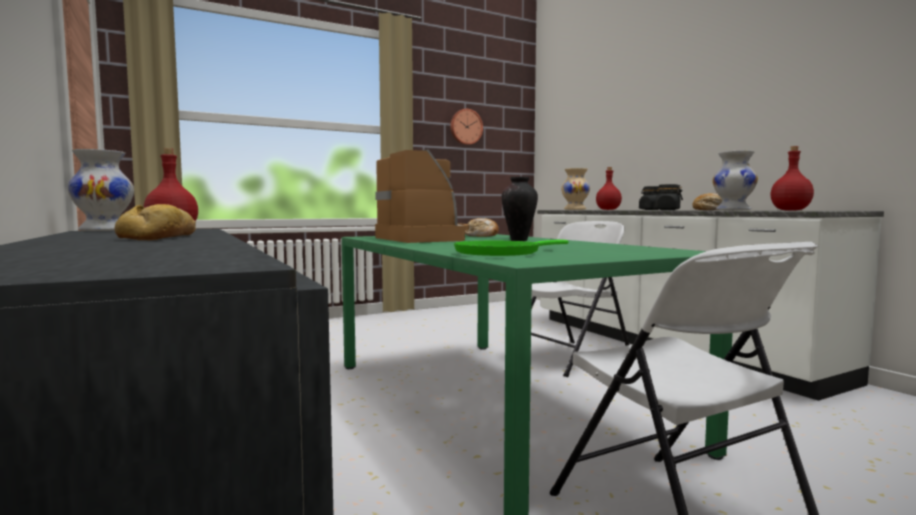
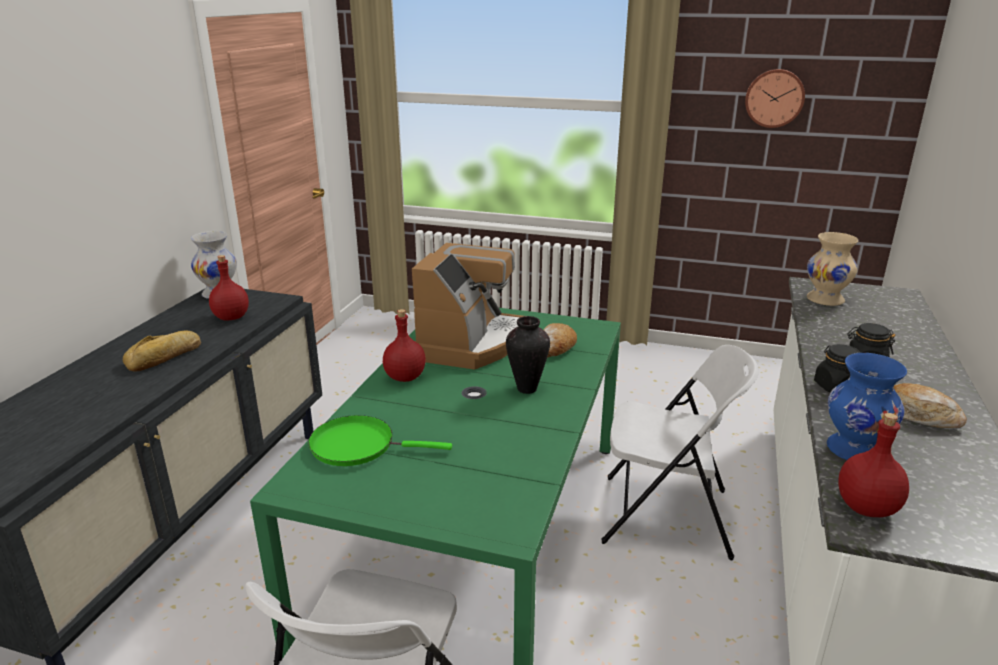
camera: 45 degrees right, 20 degrees up
red bottle [596,167,622,210] -> red bottle moved to [383,309,426,382]
white vase [712,151,758,210] -> blue vase [827,353,907,460]

